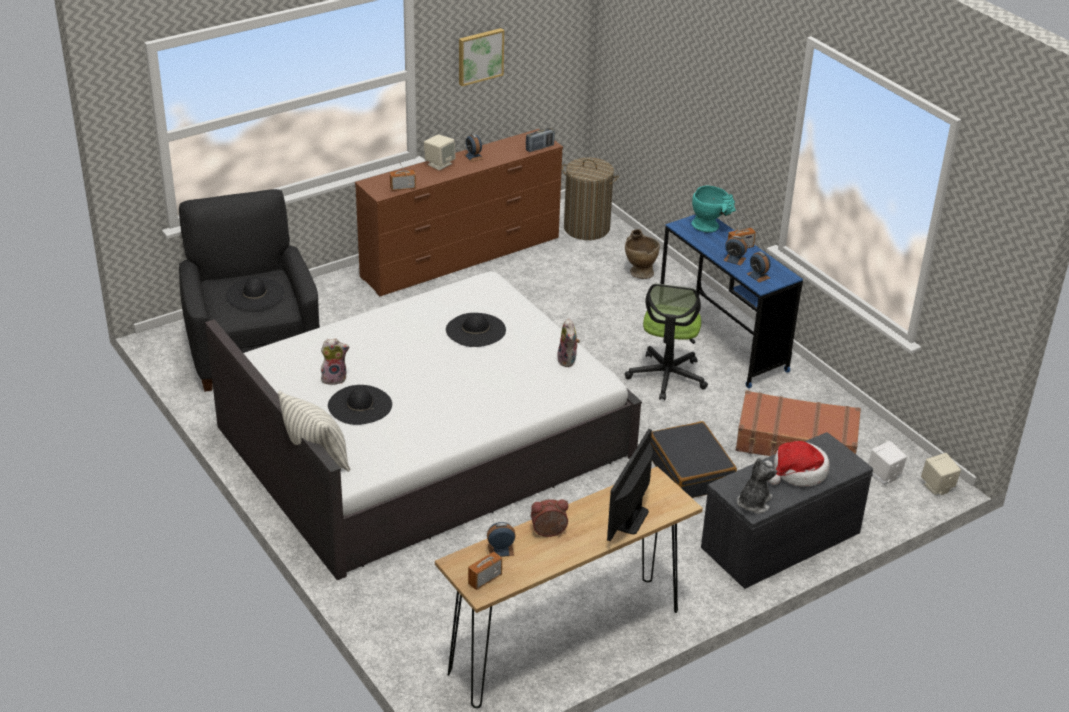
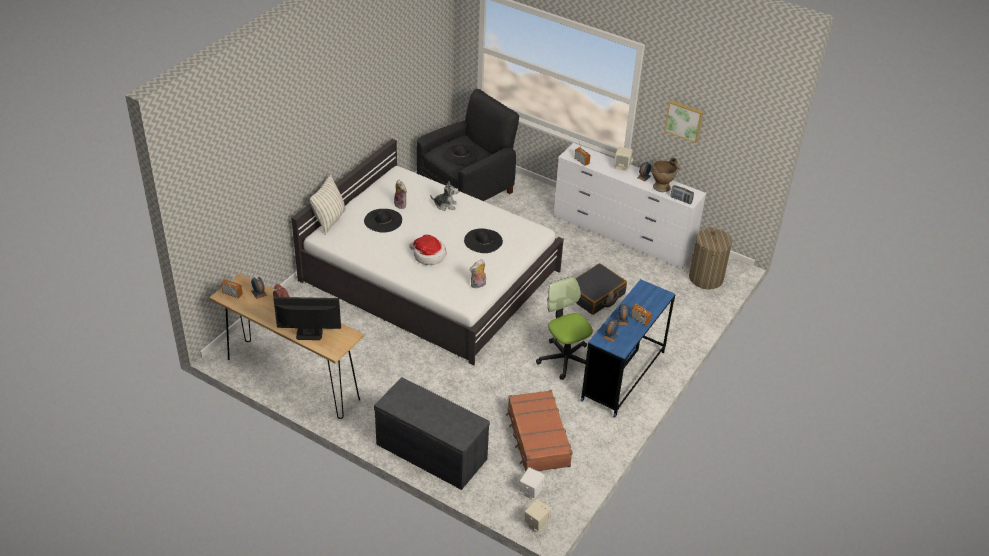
camera: 65 degrees right, 5 degrees up
brown dresser [355,129,563,296] -> white dresser [554,143,706,268]
beige vase [625,229,660,279] -> beige vase moved to [652,158,680,192]
office chair [625,284,708,400] -> office chair turned 75 degrees clockwise [536,276,593,380]
black suitcase [651,421,737,498] -> black suitcase moved to [576,263,627,315]
turquoise vase [691,186,736,233] -> none
plush toy [737,458,777,514] -> plush toy moved to [430,181,459,211]
hat [769,441,830,487] -> hat moved to [409,235,446,265]

